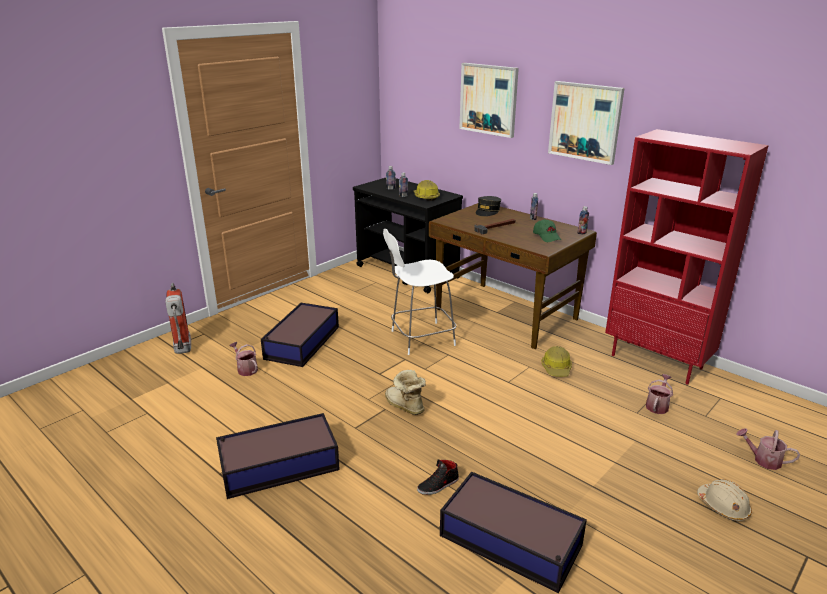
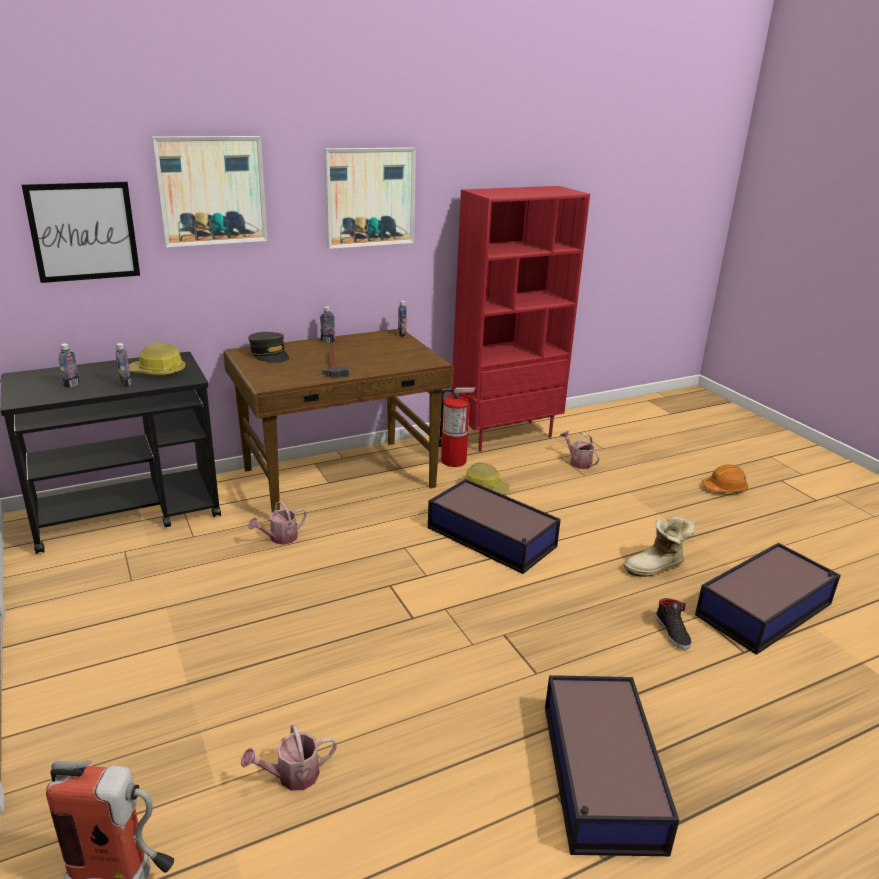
camera: 70 degrees left, 0 degrees up
storage box [261,303,339,367] -> storage box moved to [428,479,561,574]
white stool [383,229,457,355] -> none
boot [385,370,426,415] -> boot moved to [623,516,695,577]
green cap [533,219,561,242] -> none
beige hard hat [697,479,752,521] -> orange hard hat [702,464,748,493]
watering can [737,428,800,470] -> watering can moved to [248,501,307,545]
none -> picture [21,182,140,283]
none -> fire extinguisher [439,387,477,467]

